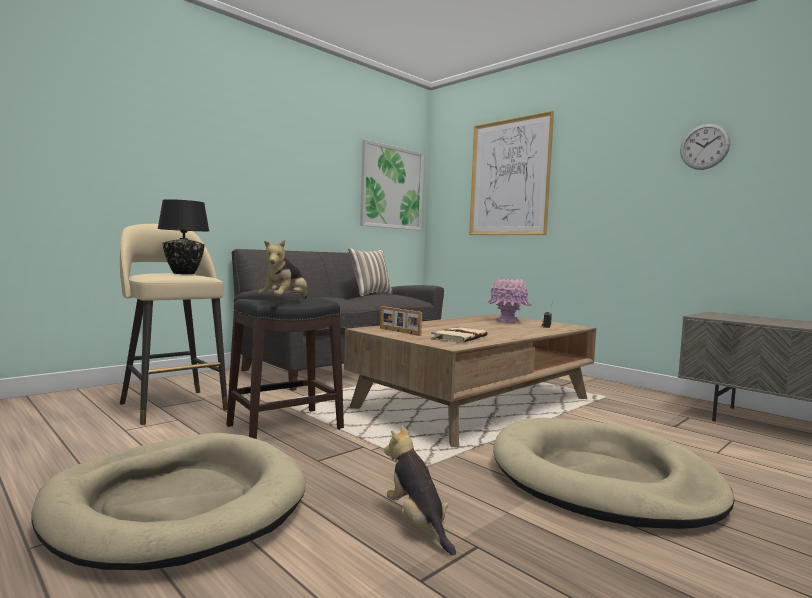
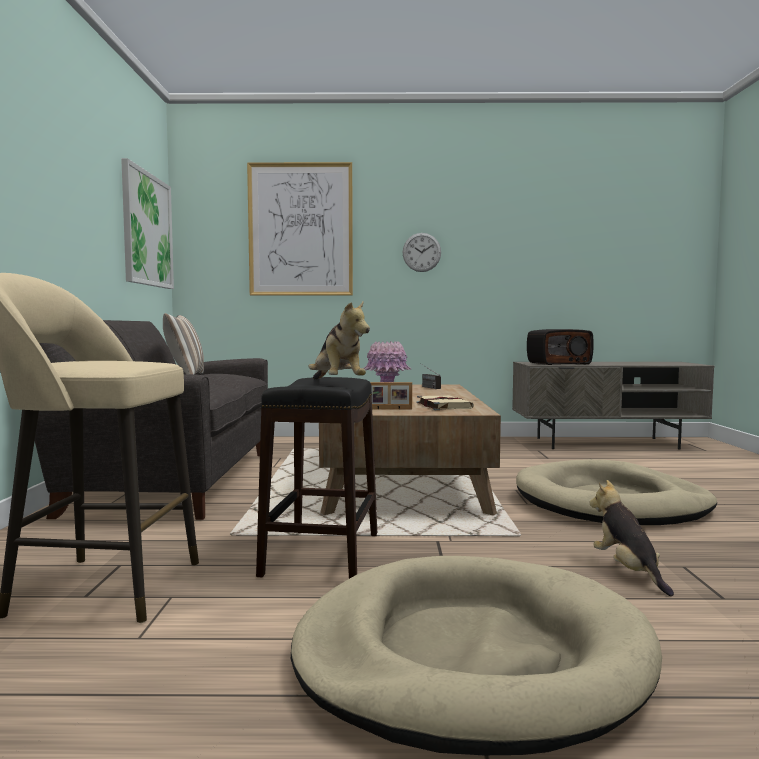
camera: 45 degrees left, 0 degrees up
black table lamp [157,199,209,274] -> none
plush toy [384,426,456,555] -> plush toy turned 60 degrees clockwise [590,480,674,596]
wall clock [680,124,731,170] -> wall clock moved to [402,233,441,272]
none -> radio [527,329,594,365]

